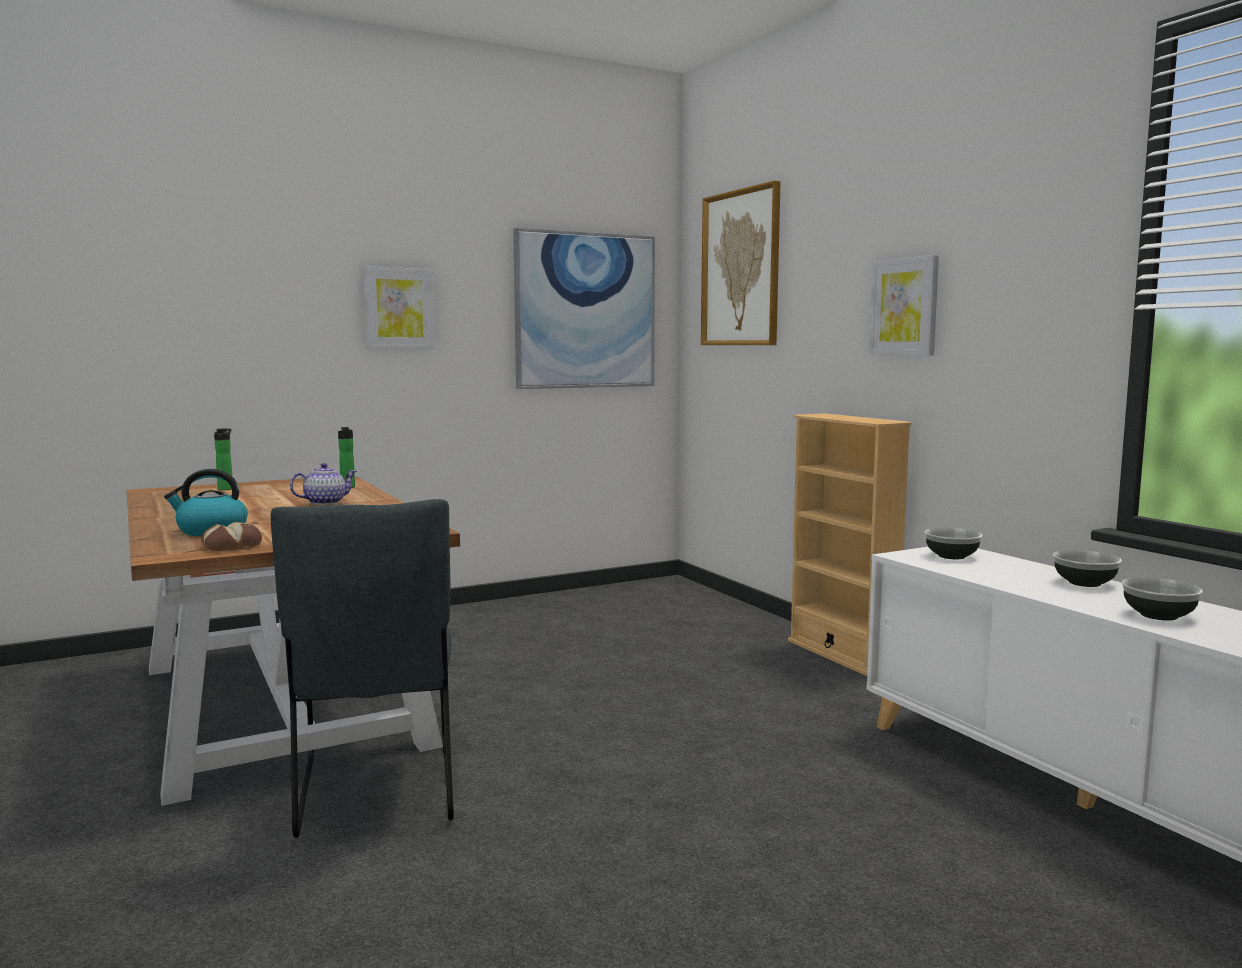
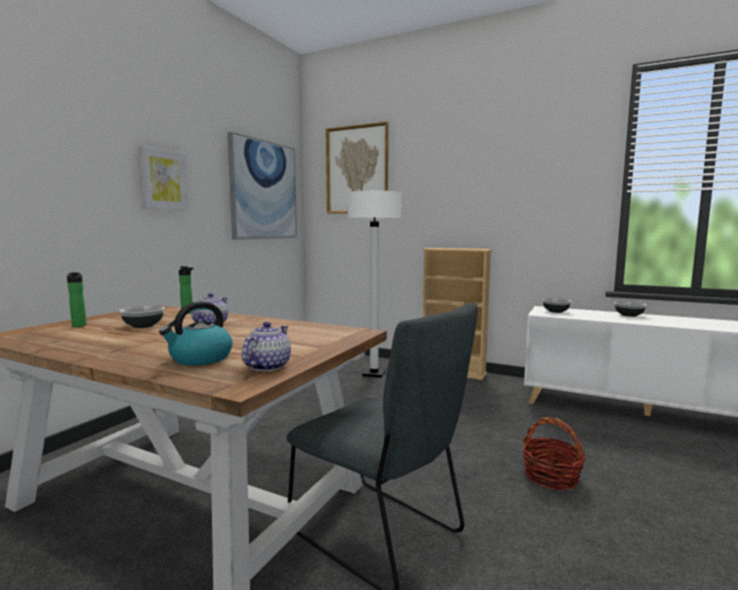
camera: 35 degrees left, 0 degrees up
bread [201,522,262,551] -> teapot [242,322,291,371]
picture [869,255,939,356] -> none
bowl [1121,577,1203,621] -> bowl moved to [119,305,164,328]
none -> white floor lamp [348,191,401,378]
none -> basket [522,417,585,490]

